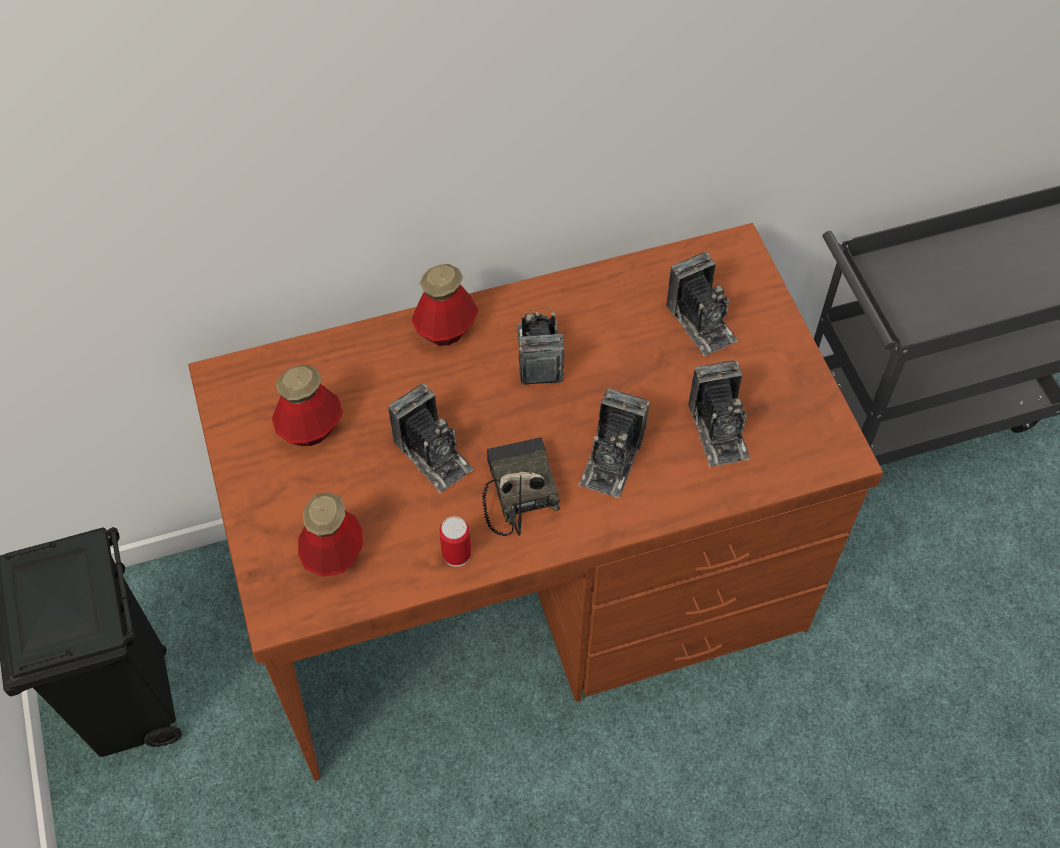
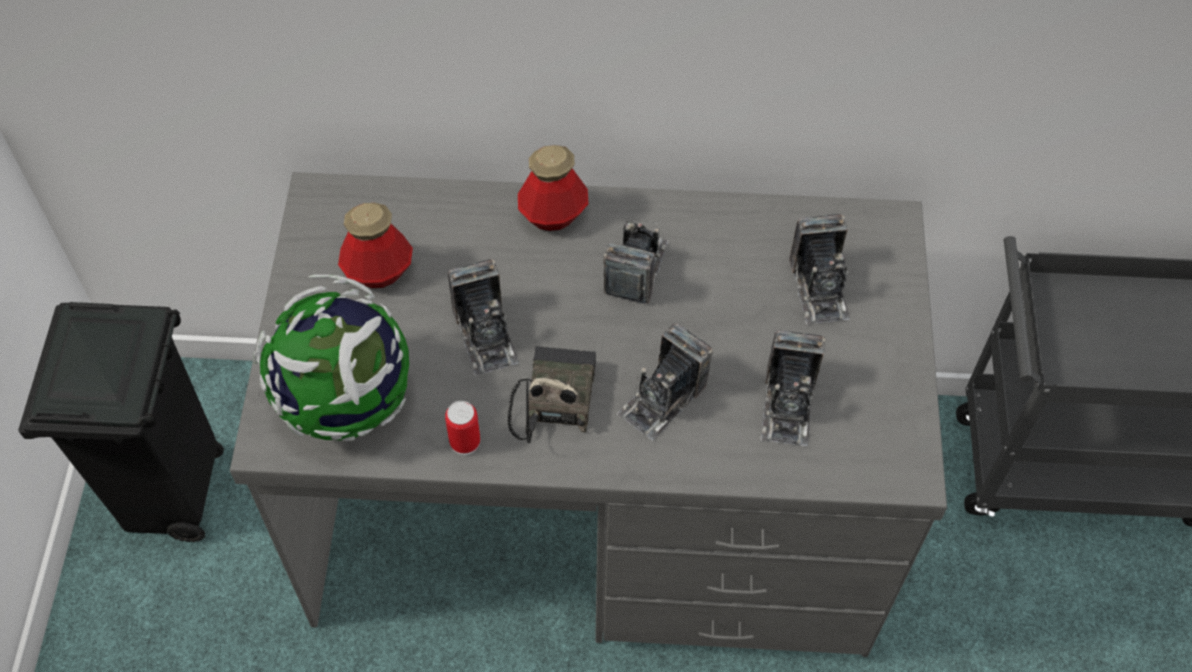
camera: 20 degrees right, 0 degrees up
brown desk [188,223,883,781] -> grey desk [230,172,947,657]
bottle [298,492,363,577] -> globe [253,274,409,441]

